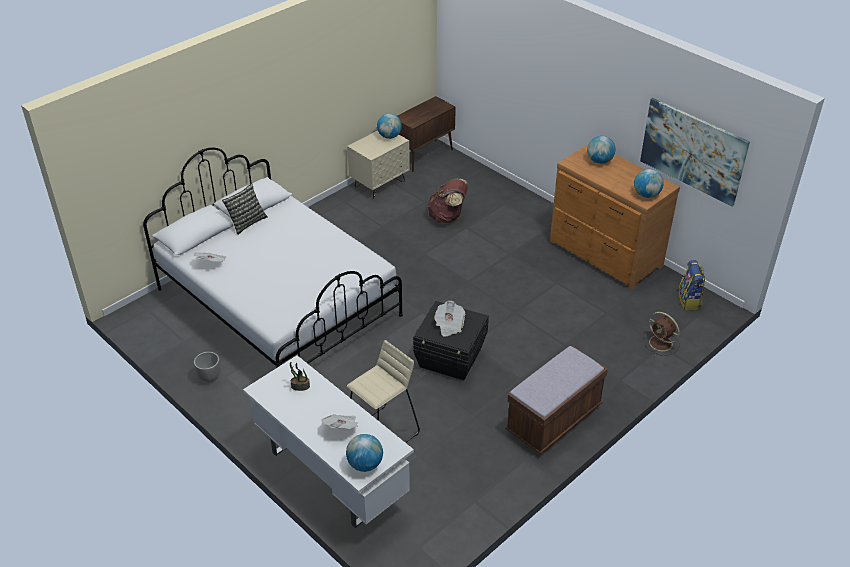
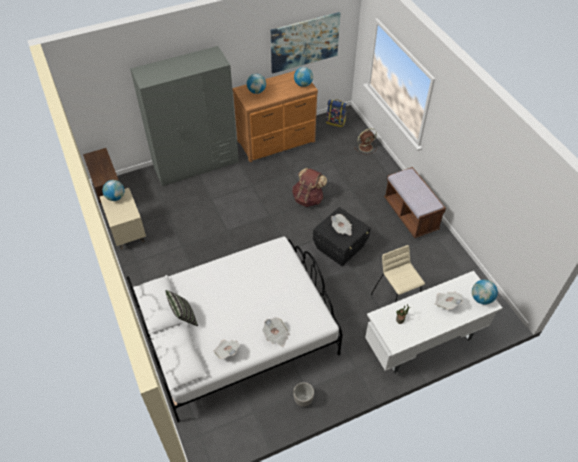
camera: 70 degrees left, 10 degrees up
brown backpack [427,179,468,223] -> brown backpack moved to [292,168,327,207]
none -> grey wardrobe [130,46,239,187]
none -> newspaper [263,317,290,347]

